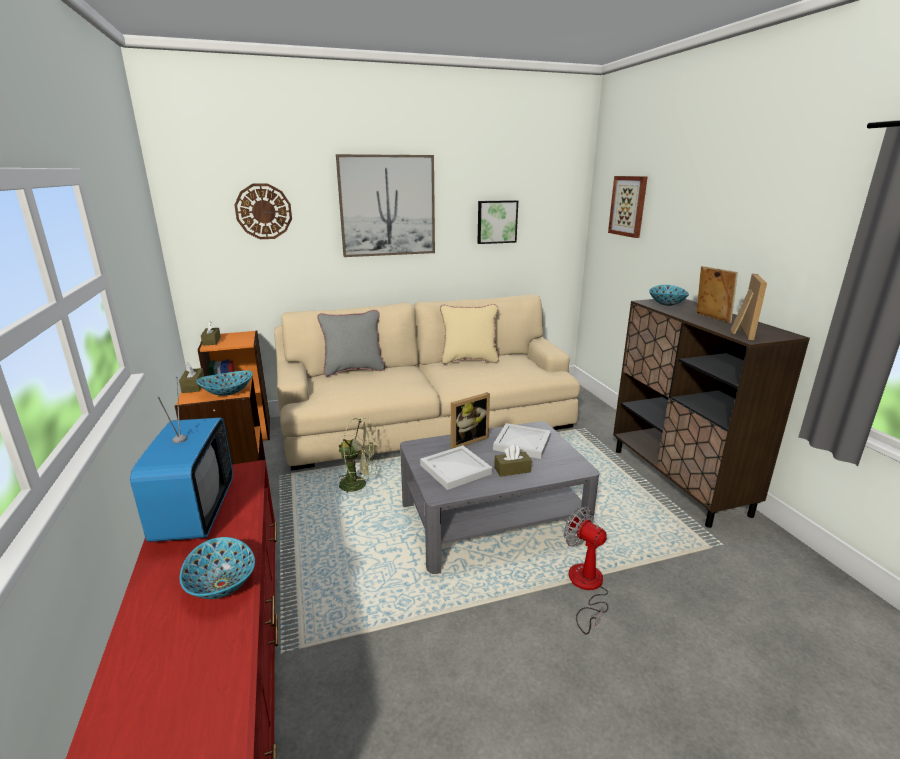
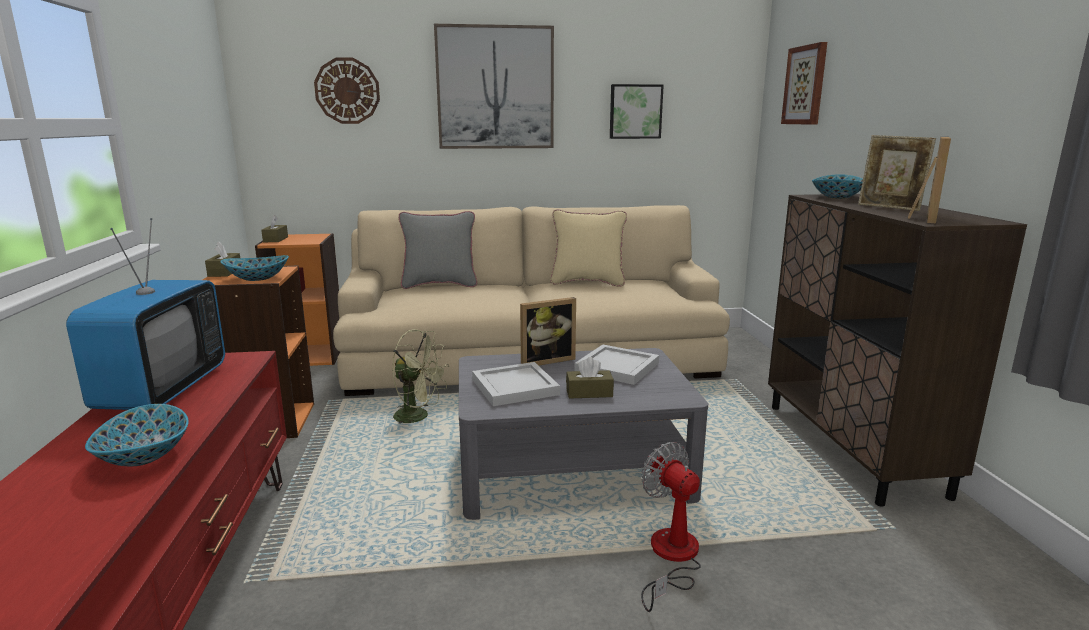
camera: 10 degrees right, 5 degrees down
picture frame [696,266,738,323] -> picture frame turned 150 degrees clockwise [858,135,936,211]

